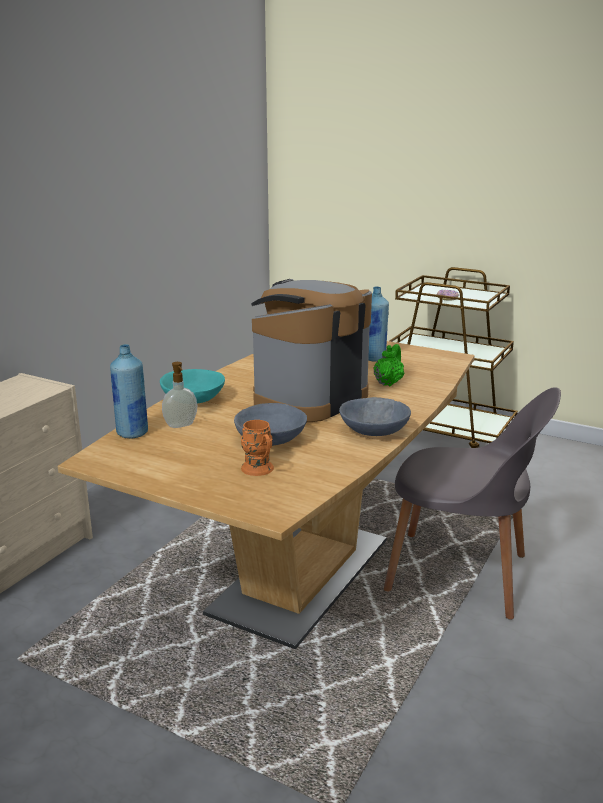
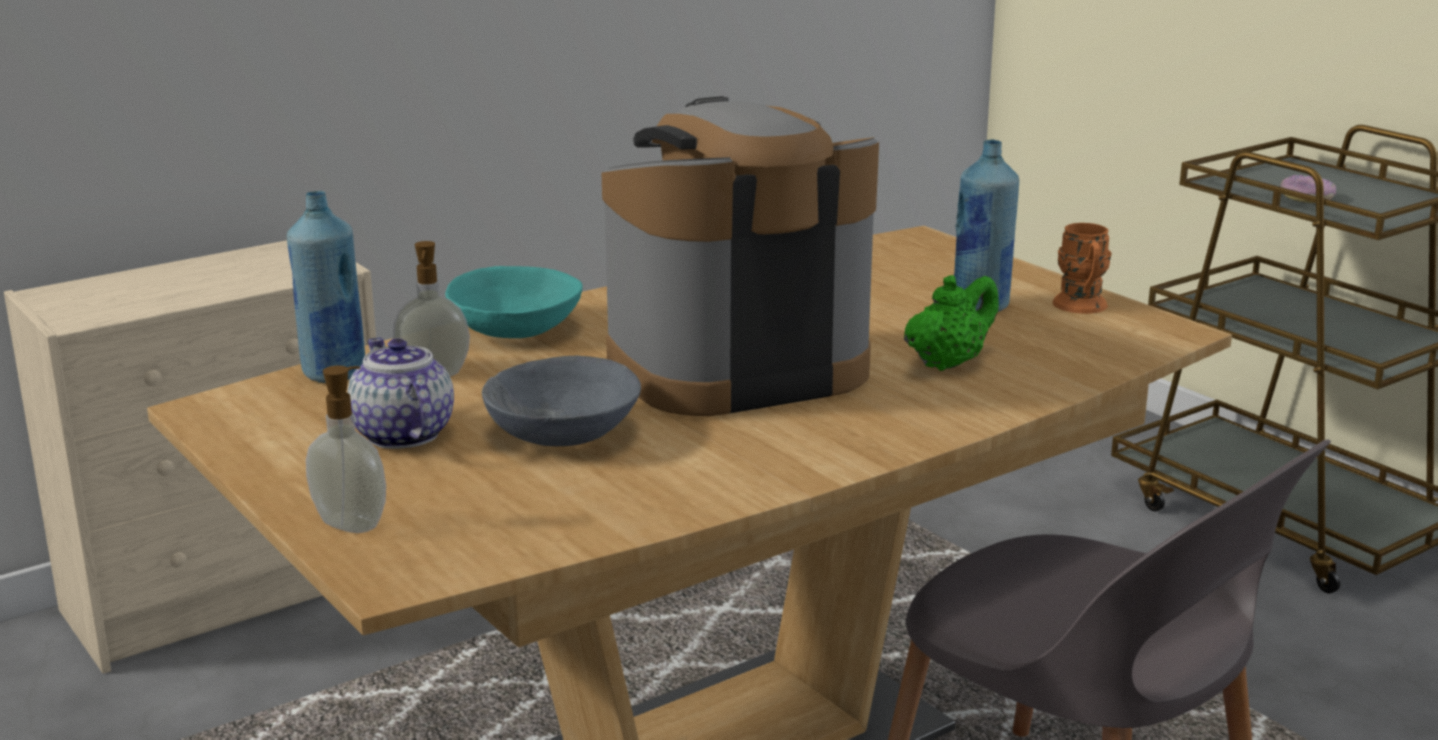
camera: 25 degrees right, 0 degrees up
orange mug [241,420,274,476] -> orange mug moved to [1052,223,1112,314]
grey bowl [339,397,411,436] -> none
none -> soap dispenser [306,366,386,533]
none -> teapot [347,337,454,449]

